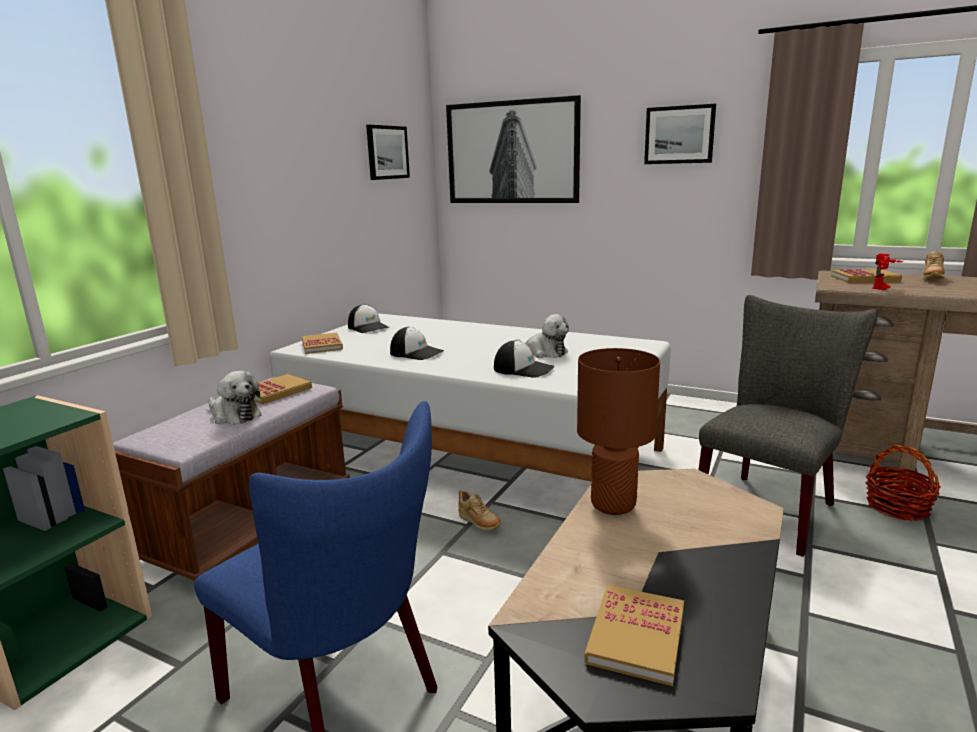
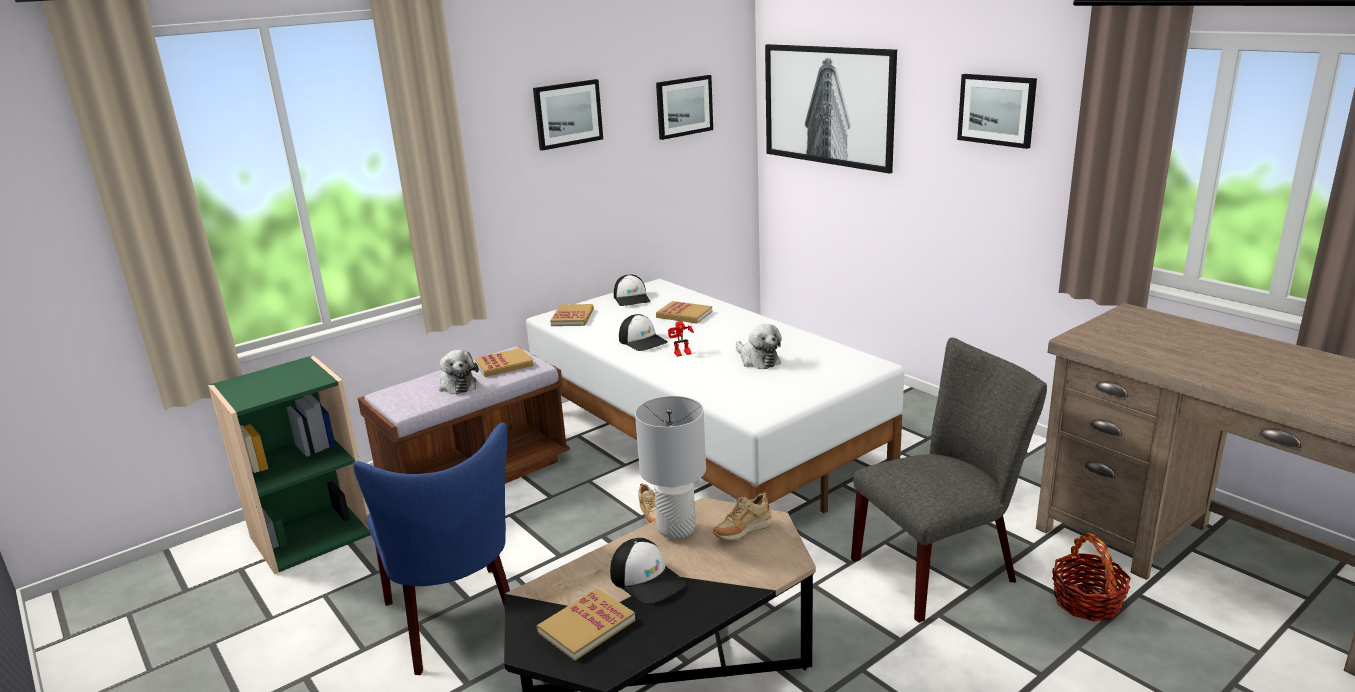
camera: 25 degrees right, 5 degrees up
cap [494,340,554,377] -> cap moved to [610,538,685,604]
brown table lamp [577,348,660,515] -> grey table lamp [635,396,706,539]
book [831,269,902,283] -> book moved to [656,301,712,324]
toy robot [872,253,903,290] -> toy robot moved to [668,321,694,357]
beige shoe [923,251,945,280] -> beige shoe moved to [713,492,772,540]
none -> picture [533,79,603,151]

